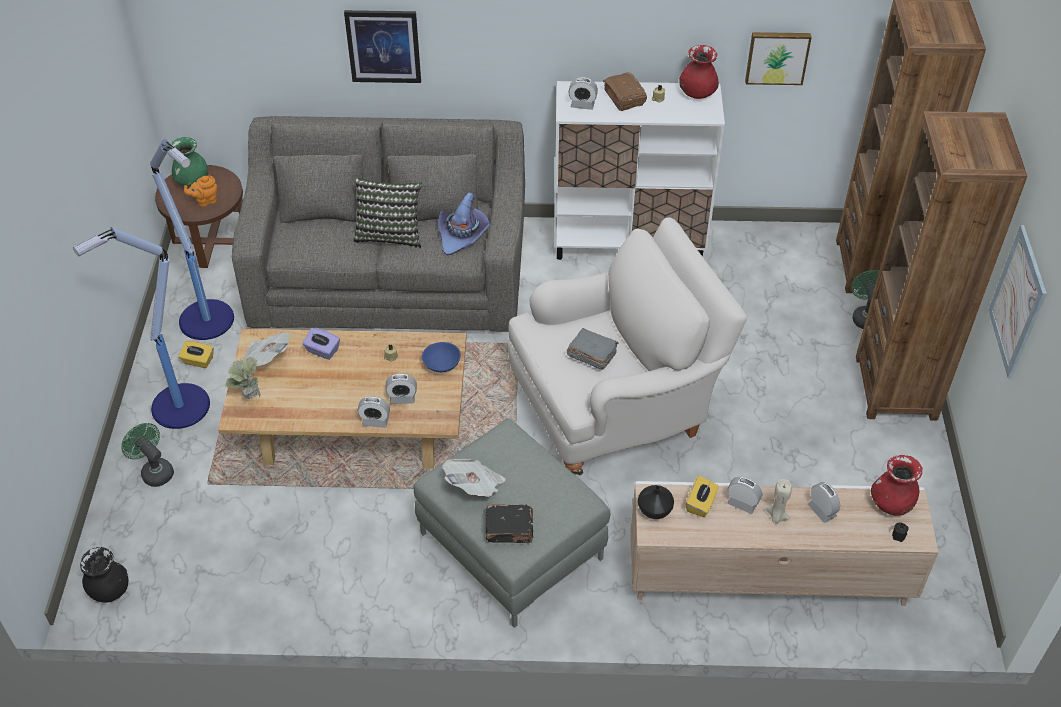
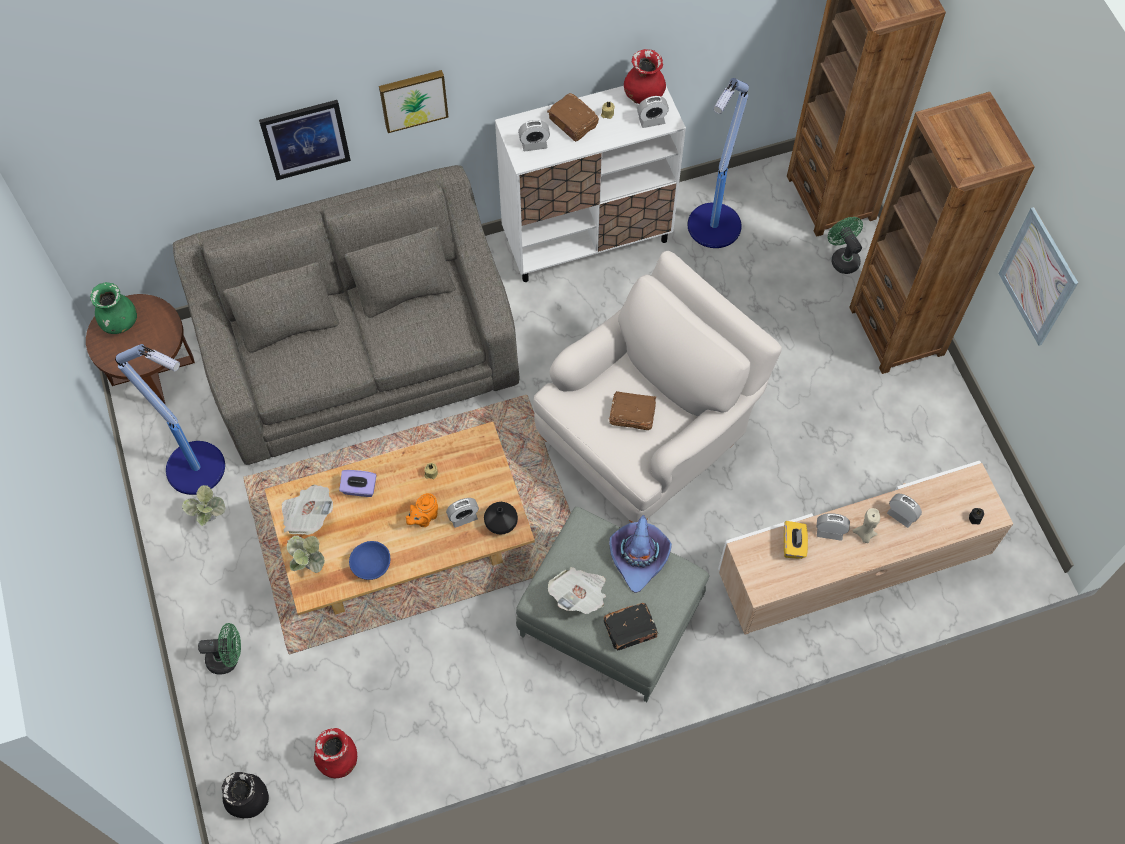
camera: 20 degrees left, 15 degrees up
floor lamp [73,227,210,429] -> floor lamp moved to [687,78,749,248]
green fan [121,423,174,487] -> green fan turned 150 degrees clockwise [198,623,241,675]
yellow tissue box [179,341,214,368] -> potted plant [181,485,226,526]
orange teapot [184,175,217,207] -> orange teapot moved to [406,493,438,527]
pillow [353,178,422,248] -> none
alarm clock [358,396,390,428] -> alarm clock moved to [637,96,669,128]
blue bowl [422,342,461,372] -> blue bowl moved to [349,541,390,580]
purple hat [438,192,490,255] -> purple hat moved to [609,515,672,593]
grey book [567,328,618,370] -> brown book [609,391,656,430]
black vase [638,485,674,519] -> black vase moved to [484,502,518,535]
picture [745,32,812,85] -> picture moved to [379,70,449,133]
red vase [871,455,922,516] -> red vase moved to [314,728,357,778]

